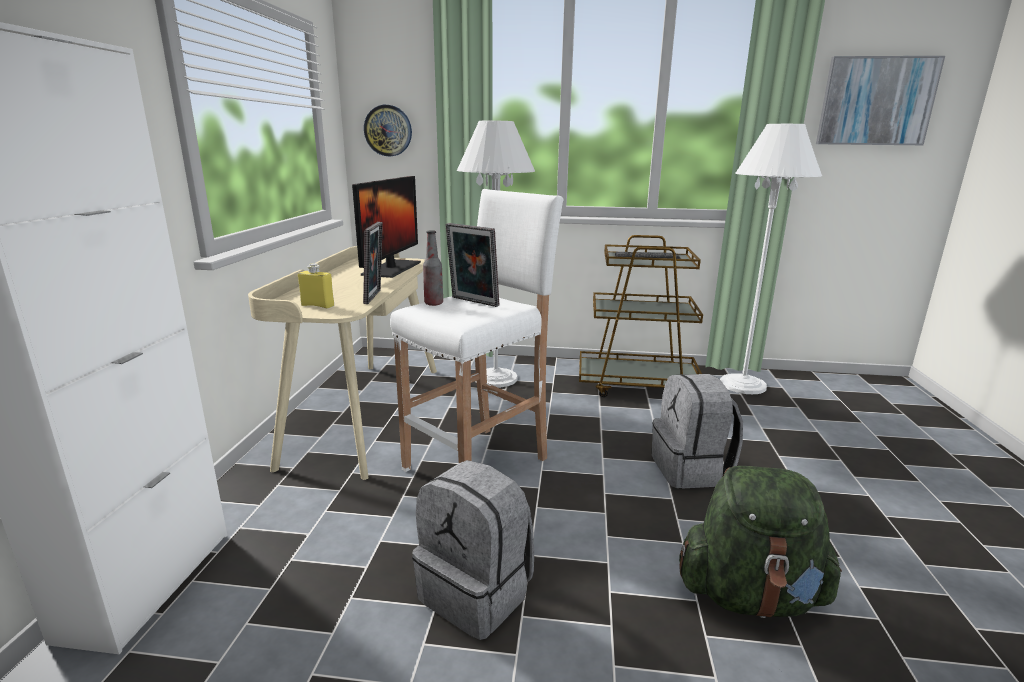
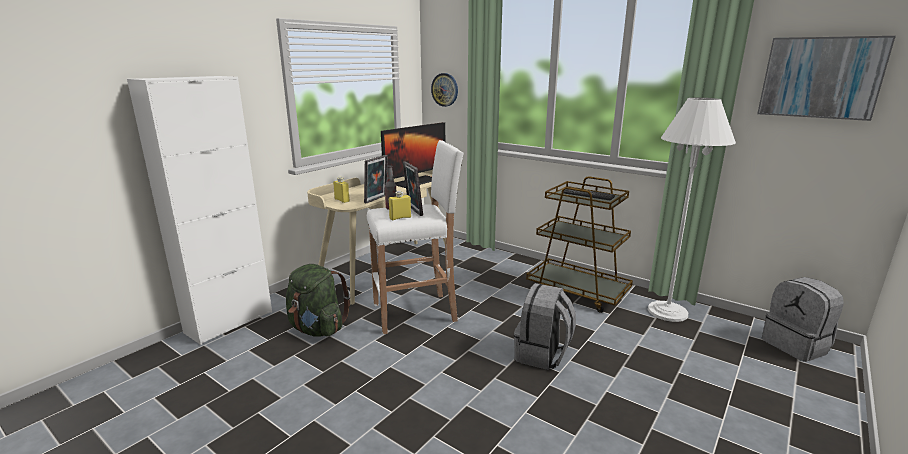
camera: 30 degrees right, 0 degrees up
grey backpack [412,460,534,640] -> grey backpack moved to [762,277,844,362]
white floor lamp [457,121,535,388] -> none
green backpack [679,466,842,618] -> green backpack moved to [286,264,350,337]
none -> yellow bottle [389,191,411,220]

